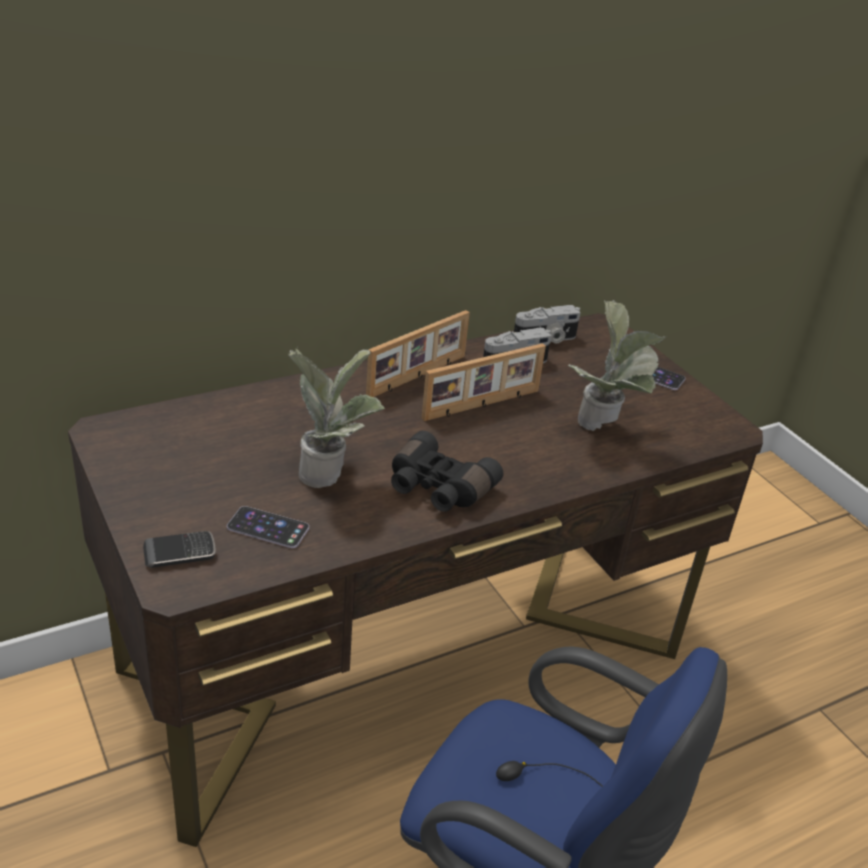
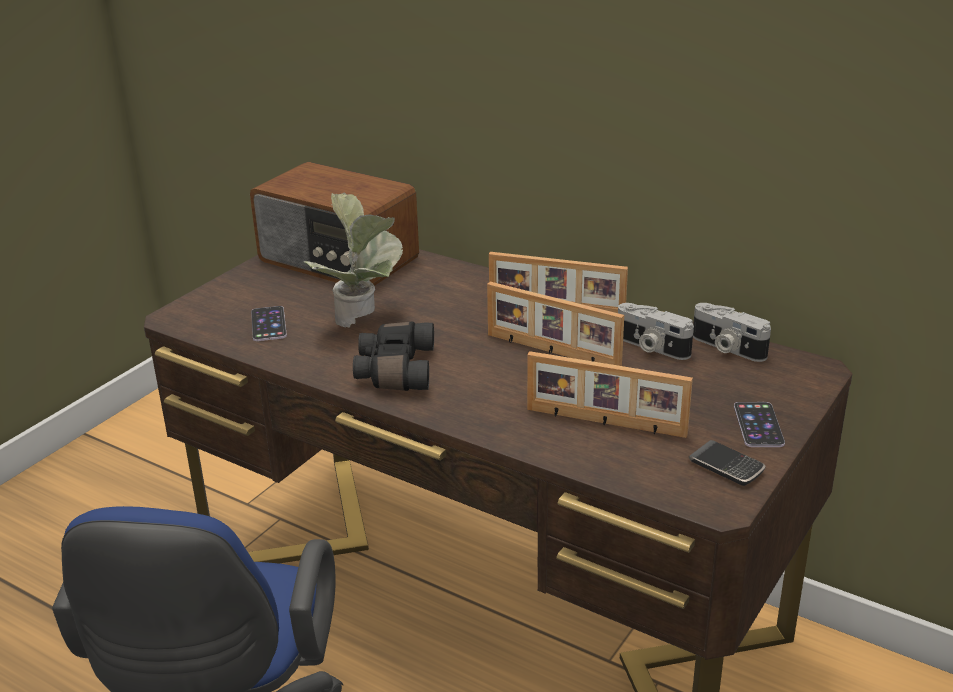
camera: 65 degrees right, 5 degrees down
phone [143,531,216,568] -> phone moved to [688,440,766,486]
potted plant [568,300,667,431] -> picture frame [527,351,693,438]
none -> radio [250,162,419,286]

